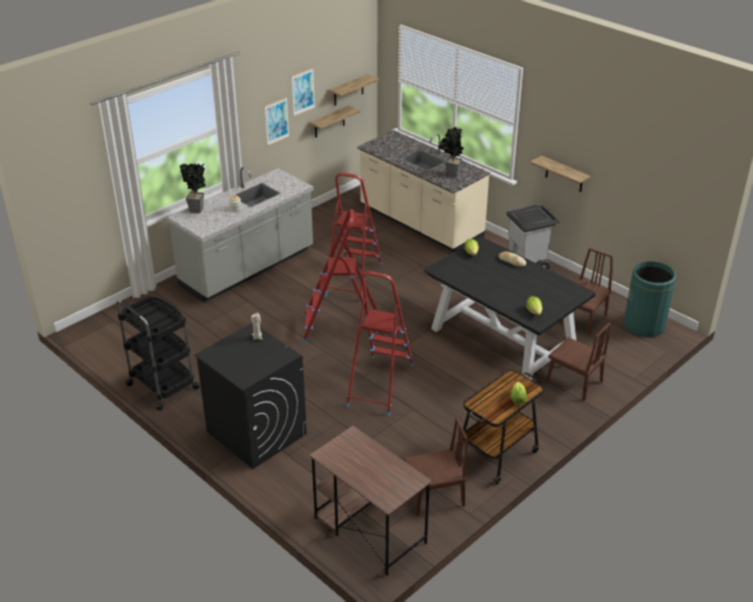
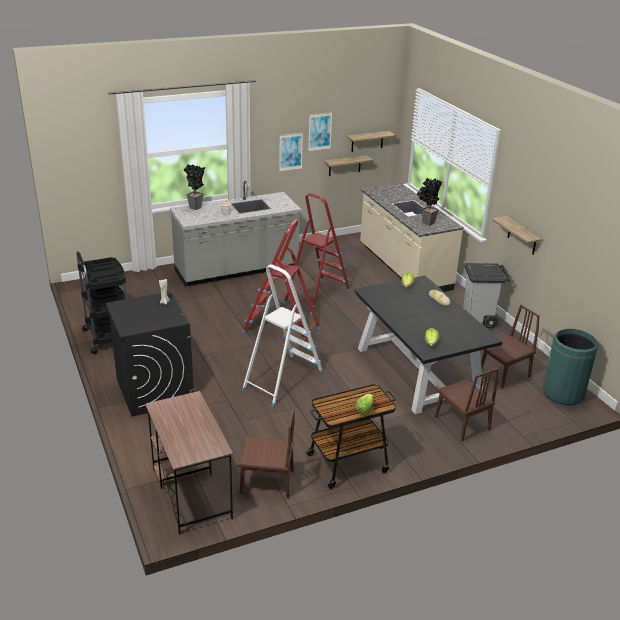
camera: 20 degrees right, 5 degrees down
red step ladder [346,271,413,416] -> white step ladder [242,264,323,407]

